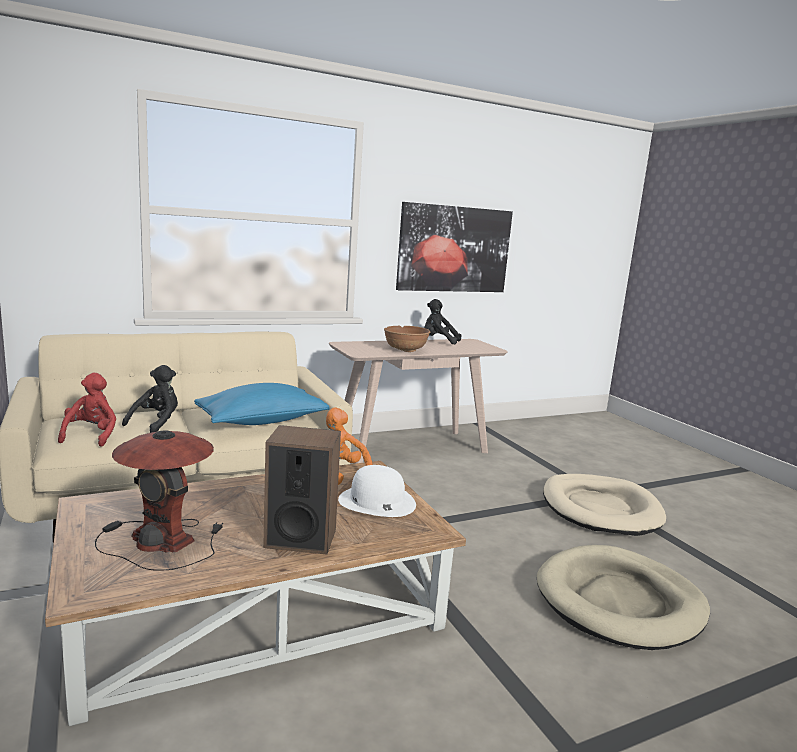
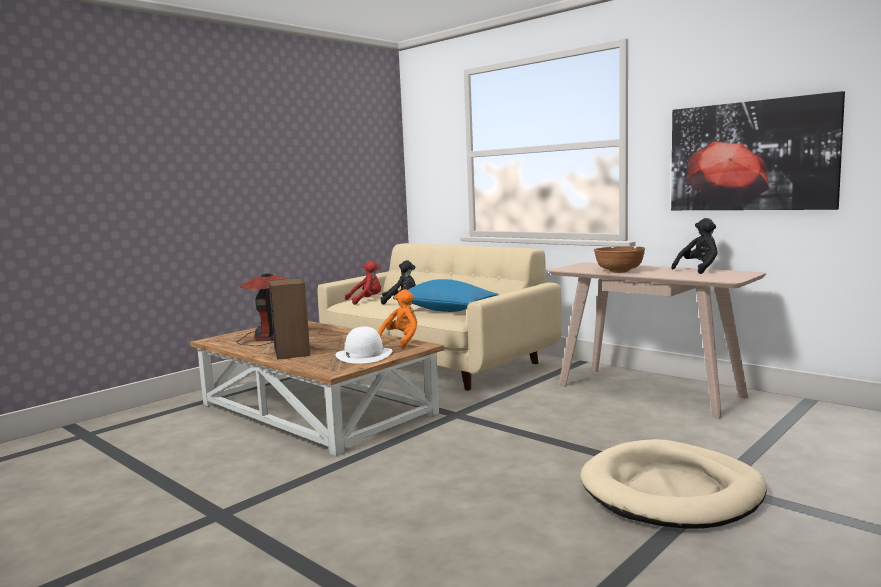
camera: 70 degrees right, 5 degrees down
black plush toy [424,299,462,344] -> black plush toy turned 60 degrees clockwise [671,218,717,274]
beige dog bed [537,545,710,650] -> none

